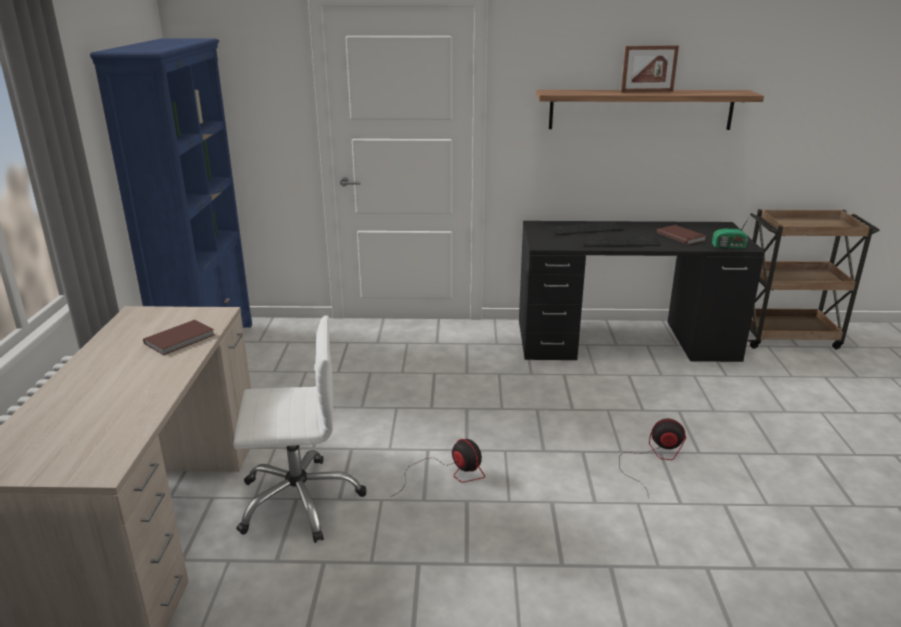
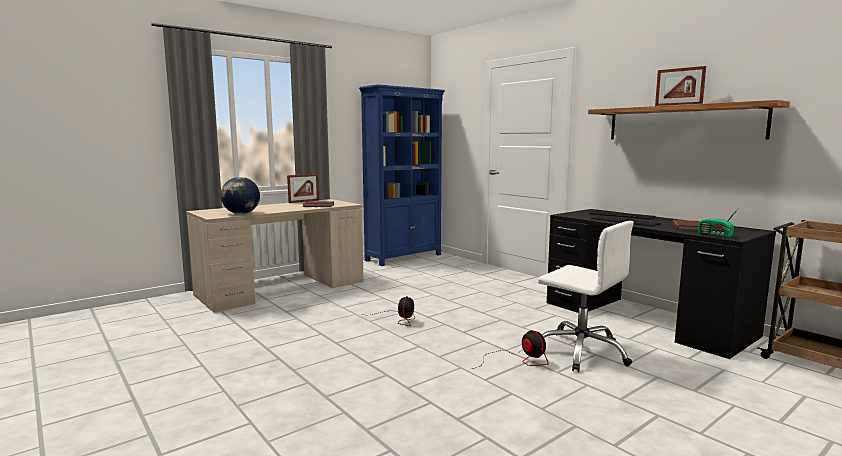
camera: 50 degrees right, 15 degrees down
white office chair [233,315,367,543] -> white office chair moved to [538,221,634,372]
none -> globe [221,177,260,214]
none -> picture frame [287,174,319,203]

